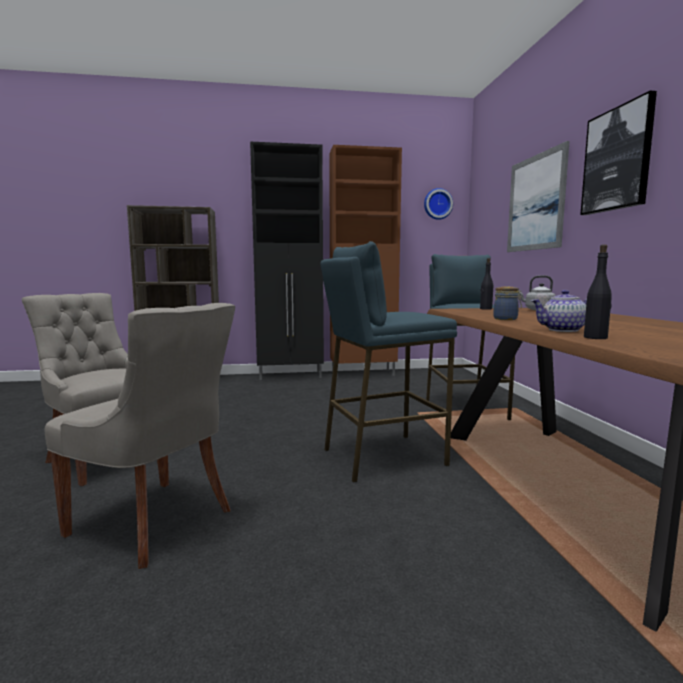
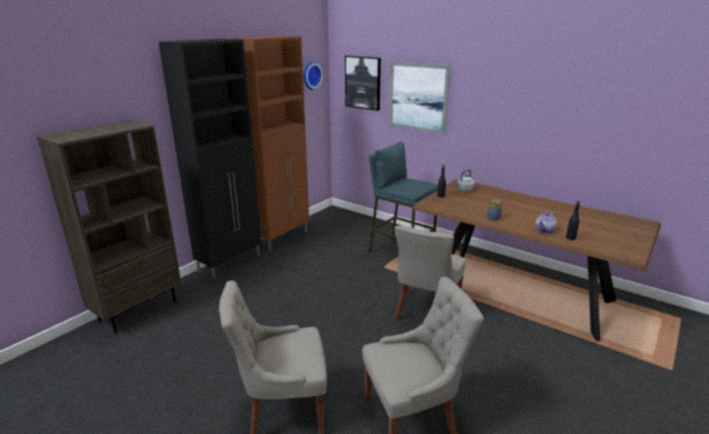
camera: 45 degrees left, 15 degrees up
blue stool [320,241,457,483] -> grey chair [394,225,466,320]
picture [580,91,657,215] -> picture moved to [345,56,381,111]

